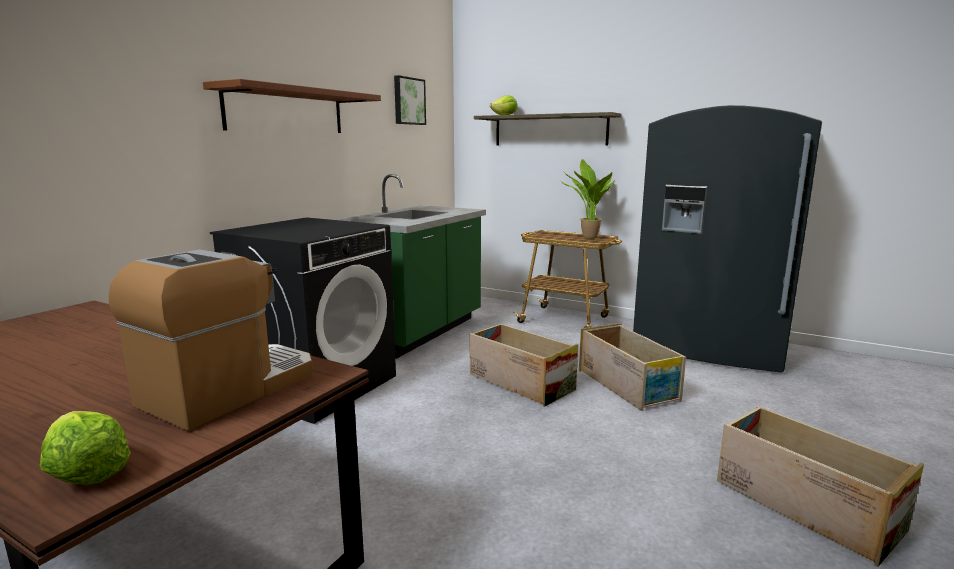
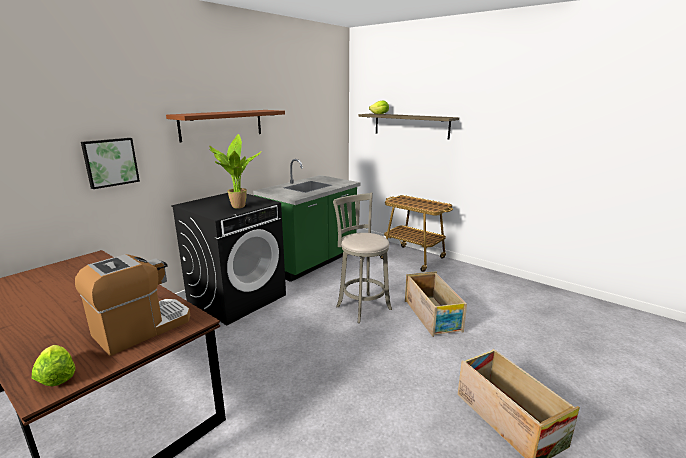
camera: 10 degrees right, 5 degrees up
picture [394,75,426,125] -> picture moved to [81,138,140,189]
crate [470,323,578,407] -> grey stool [333,193,392,323]
potted plant [560,159,615,239] -> potted plant moved to [208,134,261,209]
grey fridge [633,105,822,373] -> none

